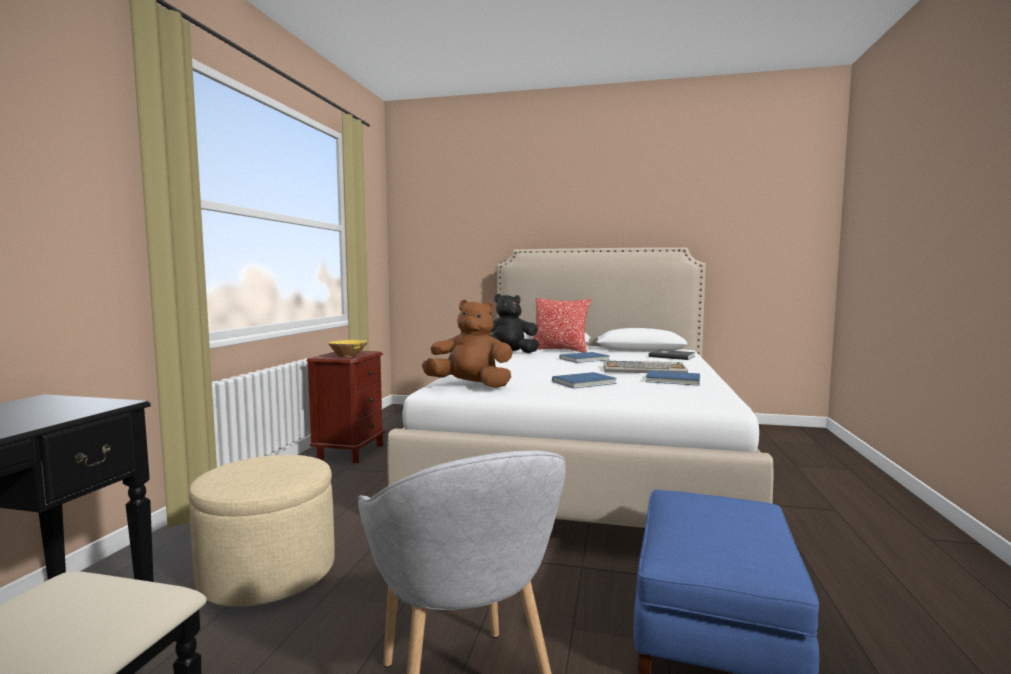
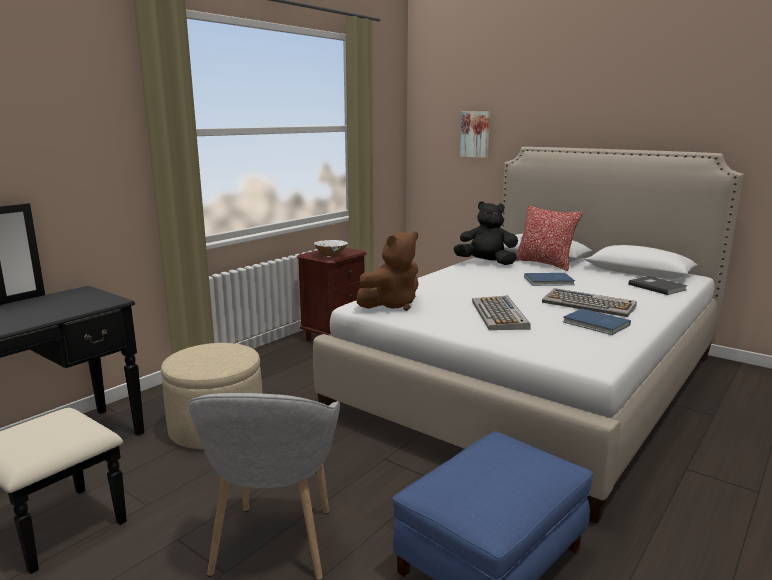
camera: 25 degrees right, 10 degrees up
yellow bowl [328,340,368,357] -> white bowl [314,240,348,257]
brown plush toy [422,300,513,388] -> brown plush toy turned 105 degrees clockwise [357,231,419,311]
blue book [552,372,617,389] -> keyboard [472,296,531,330]
none -> picture [460,111,490,158]

